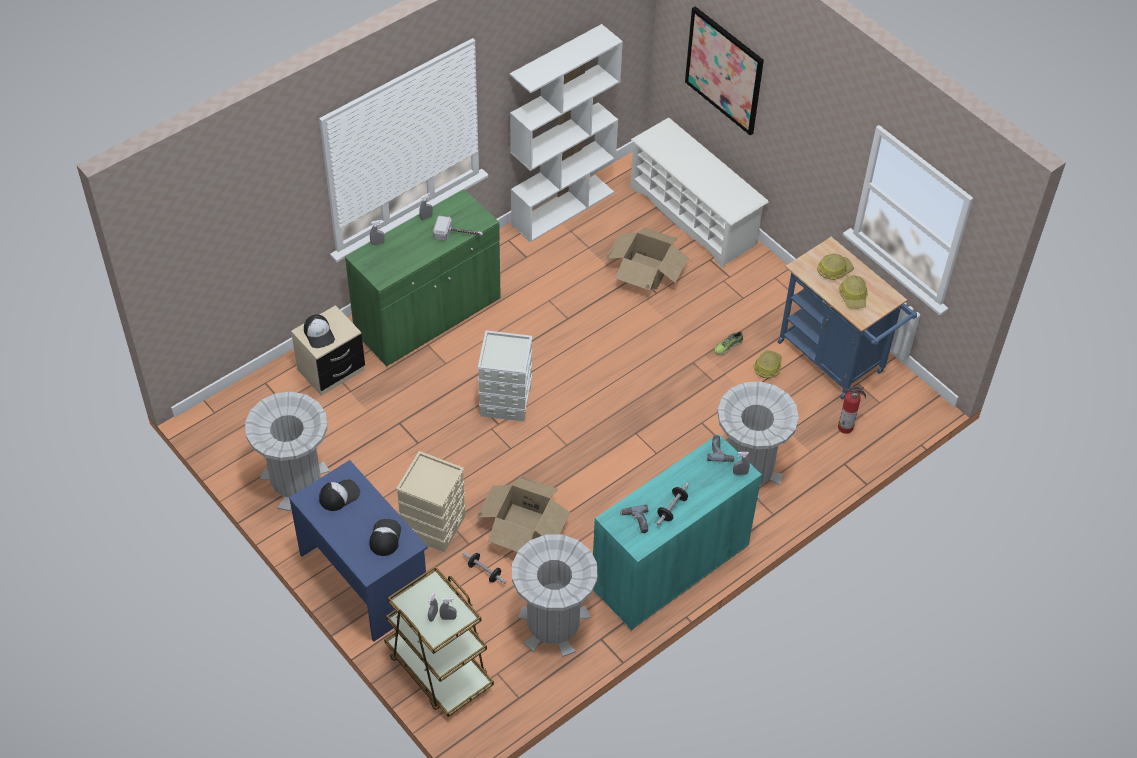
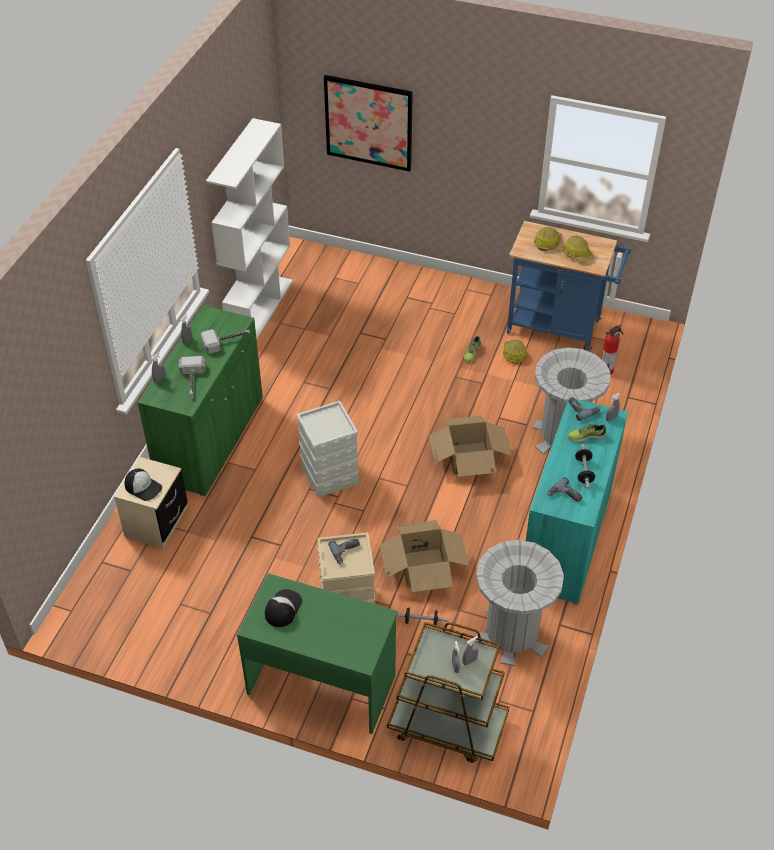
camera: 30 degrees left, 5 degrees down
grey trash can [245,391,330,511] -> none
blue desk [289,460,428,642] -> green desk [237,573,398,734]
cap [369,519,401,556] -> none
cardboard box [605,227,689,290] -> cardboard box moved to [429,416,512,477]
white shoe rack [630,118,769,268] -> none
none -> hammer [179,356,205,396]
none -> power drill [328,539,360,564]
none -> shoe [568,424,606,442]

